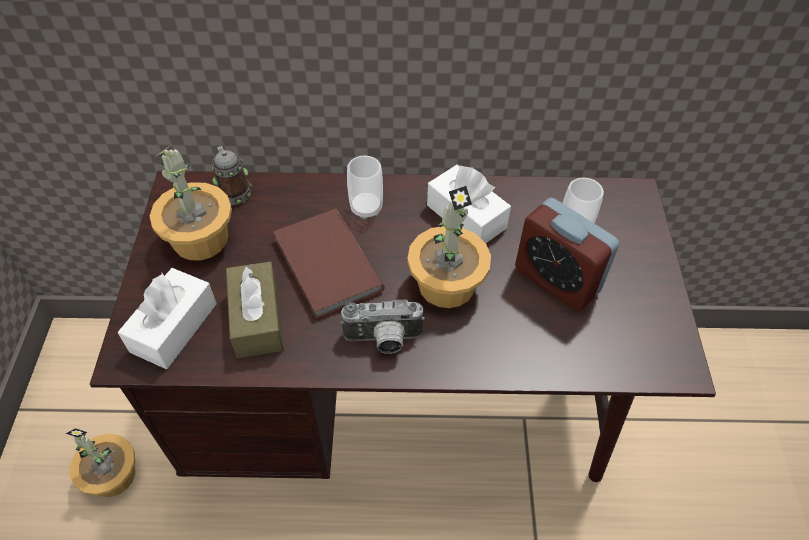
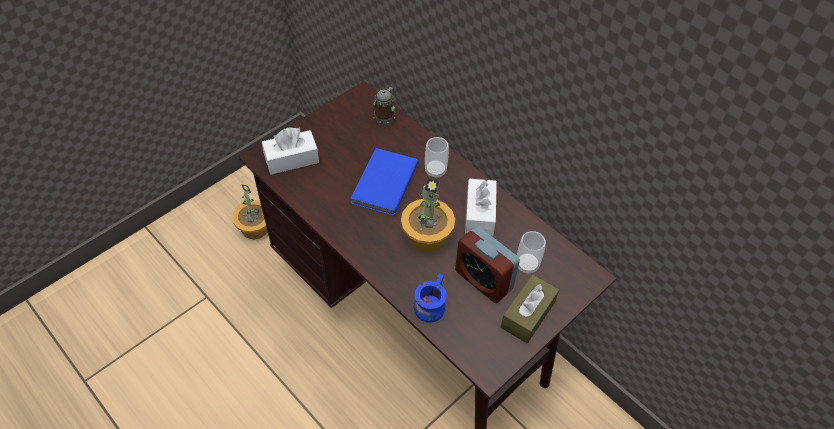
camera: 45 degrees right, 0 degrees up
potted plant [150,145,232,260] -> none
brown tissue box [226,261,284,358] -> brown tissue box moved to [501,275,559,343]
brown book [273,209,384,319] -> blue book [350,148,418,216]
camera [340,300,425,354] -> none
alarm clock [515,198,619,312] -> alarm clock turned 45 degrees counterclockwise [455,226,520,303]
none -> blue mug [414,273,447,323]

